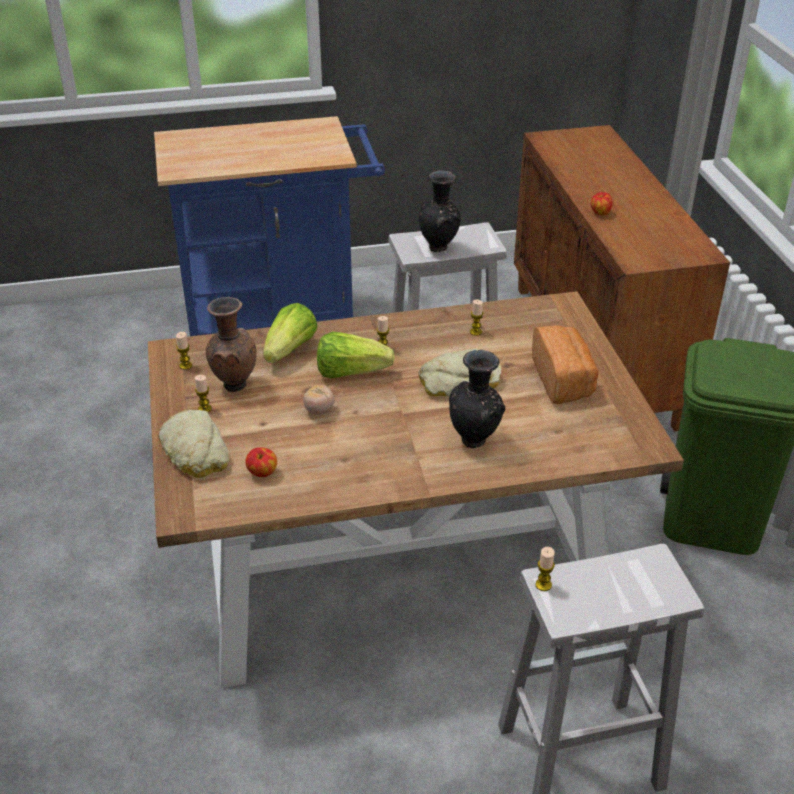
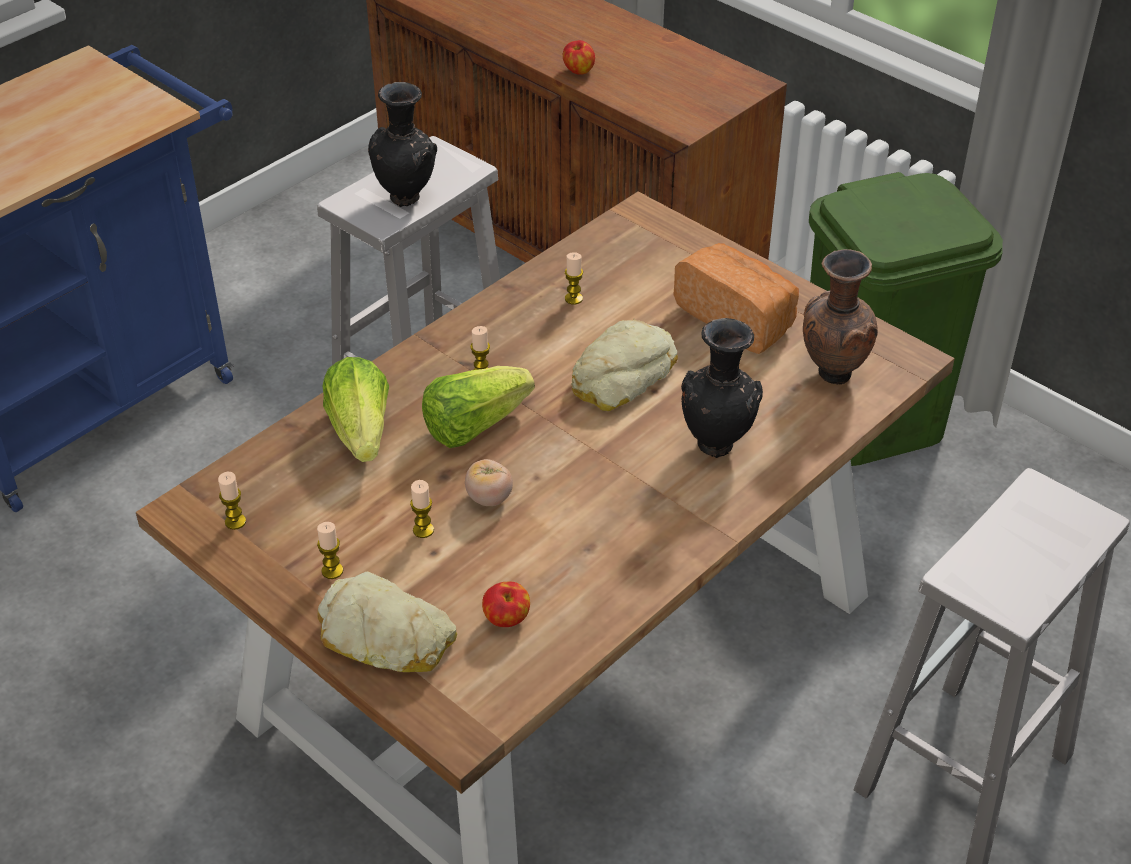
camera: 35 degrees left, 5 degrees up
brown vase [206,297,257,392] -> brown vase moved to [803,249,878,385]
candle [535,547,555,591] -> candle moved to [410,480,434,538]

